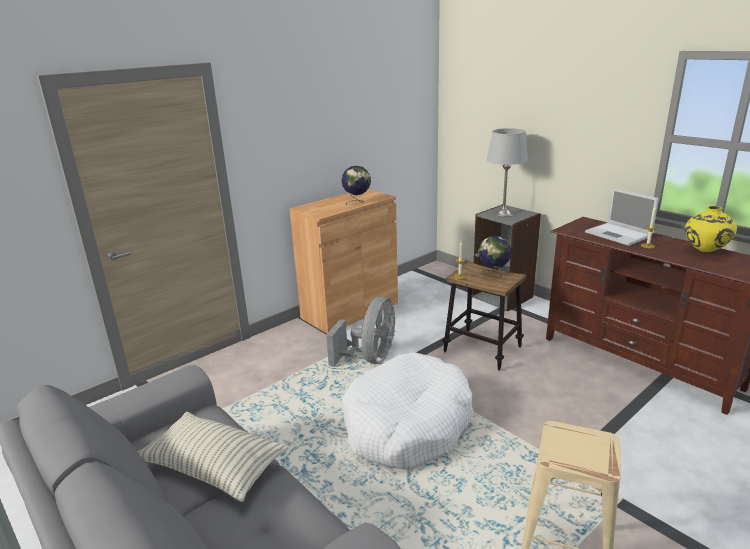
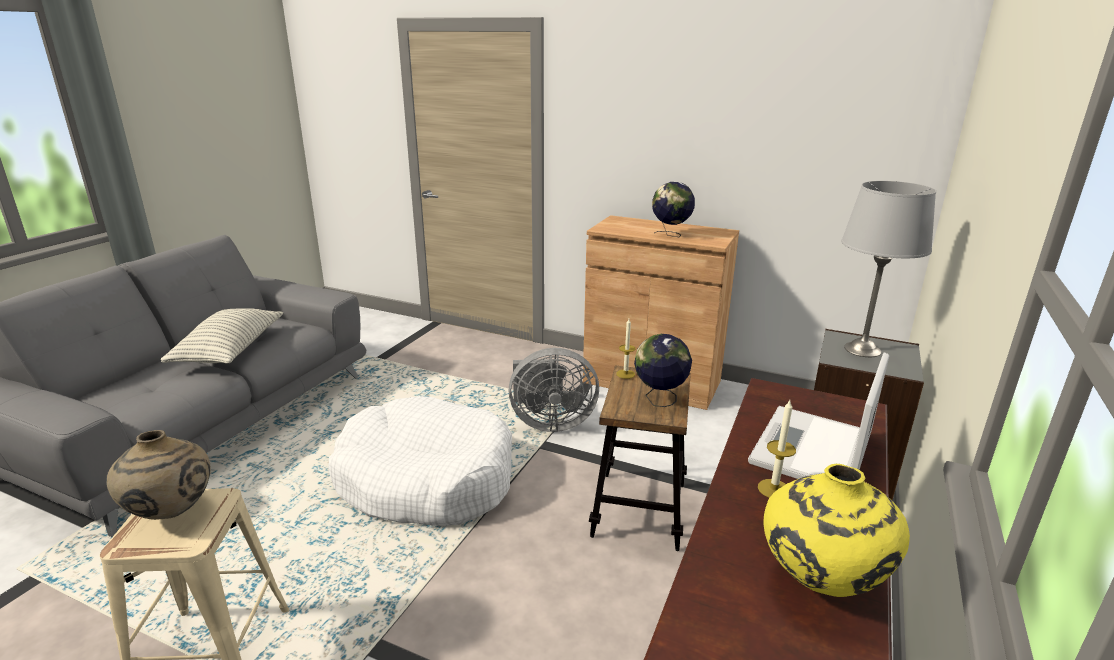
camera: 65 degrees right, 0 degrees up
none -> beige vase [106,430,211,520]

